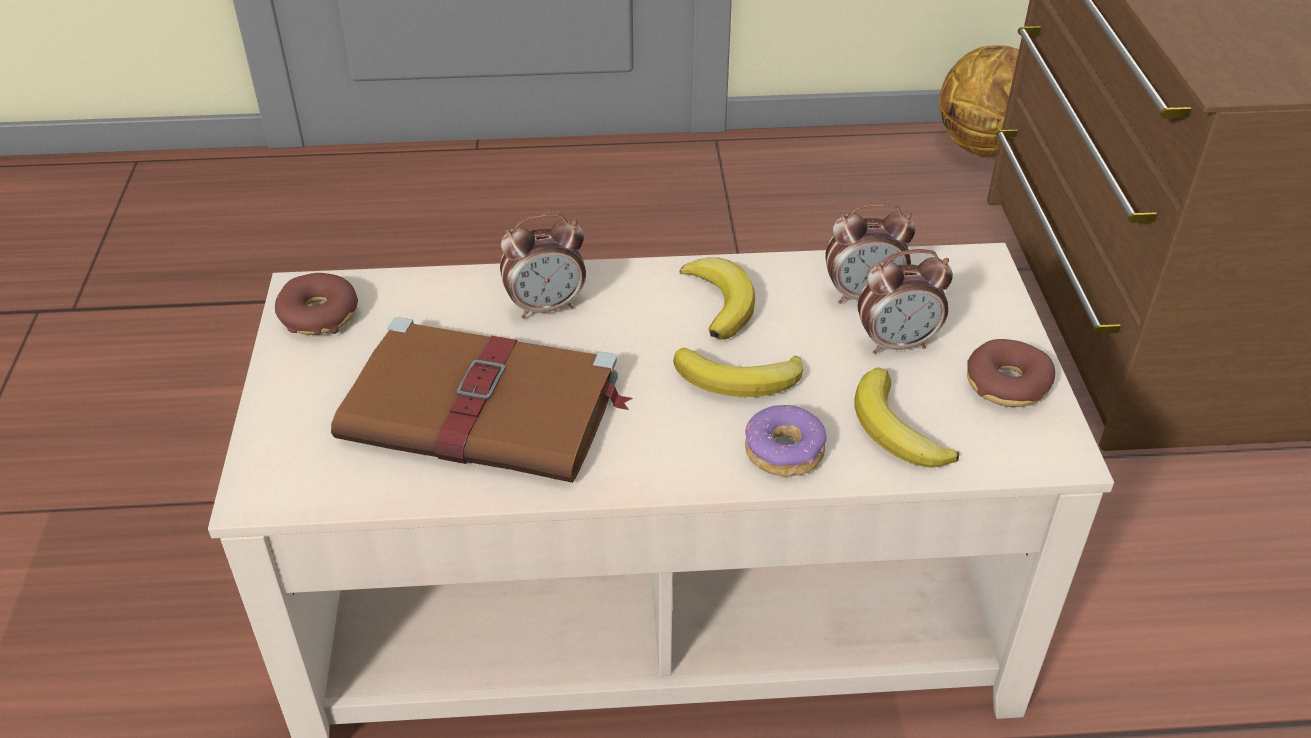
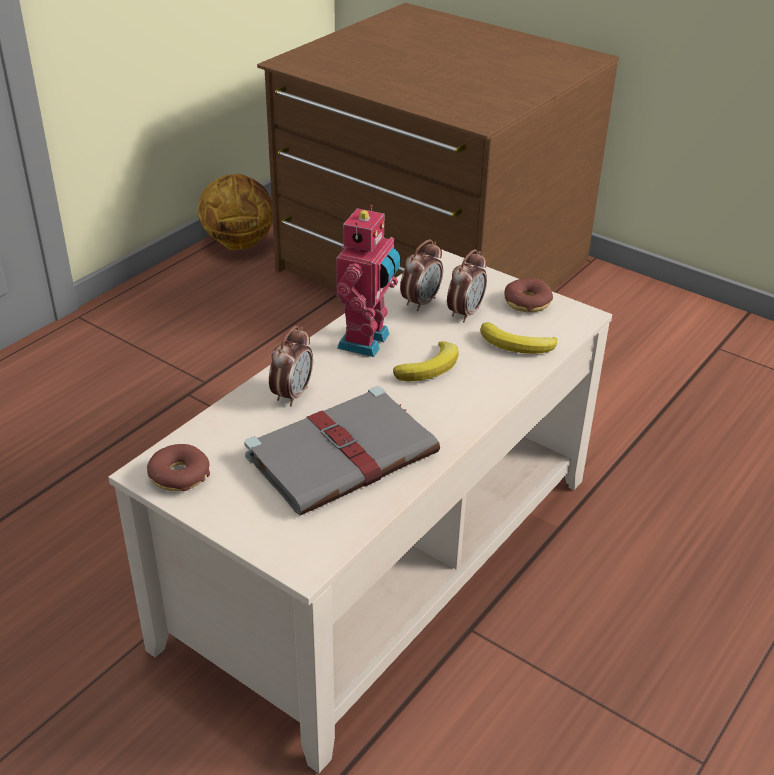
camera: 50 degrees left, 5 degrees down
brown book [331,317,633,483] -> grey book [244,386,440,516]
banana [679,257,755,340] -> toy robot [336,205,401,357]
donut [745,405,827,477] -> none

